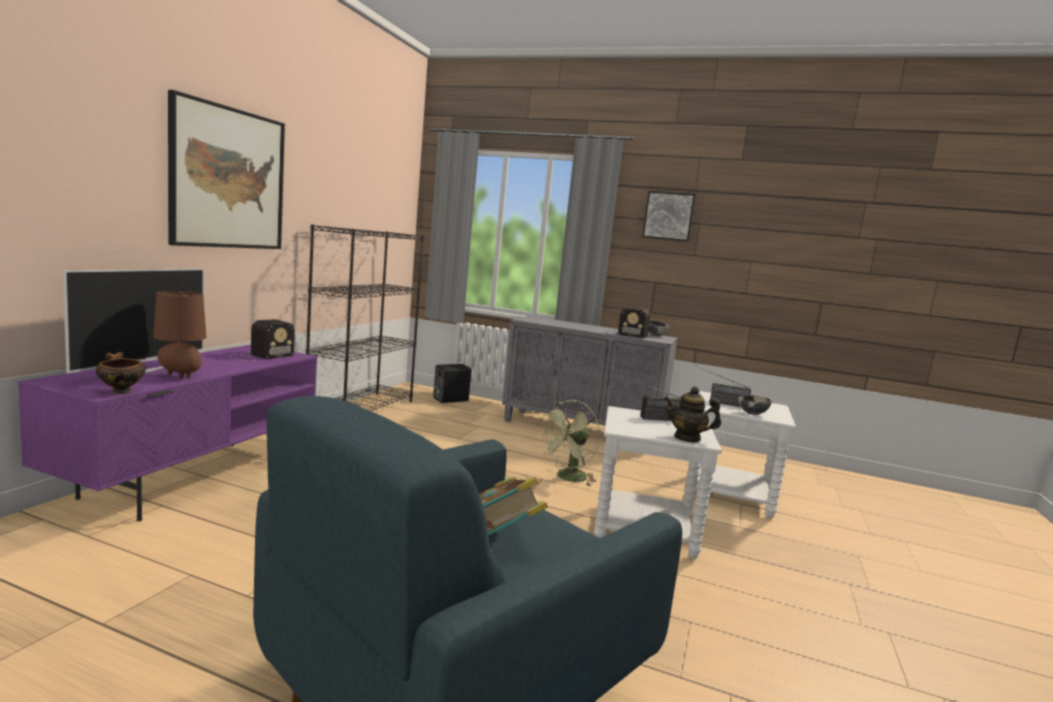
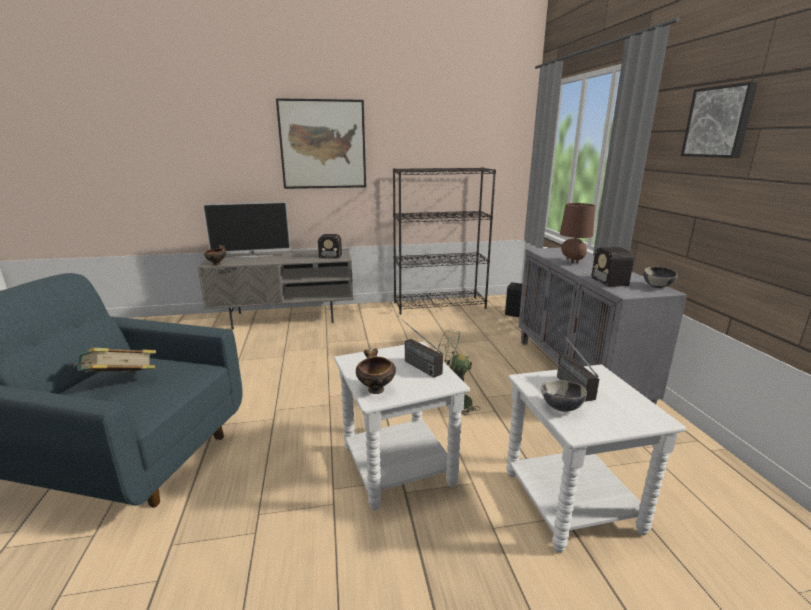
camera: 60 degrees right, 10 degrees up
purple tv stand [18,345,317,521] -> grey tv stand [198,249,353,330]
brown table lamp [153,291,207,379] -> brown table lamp moved to [560,203,595,263]
teapot [664,387,721,442] -> bowl [356,348,396,394]

